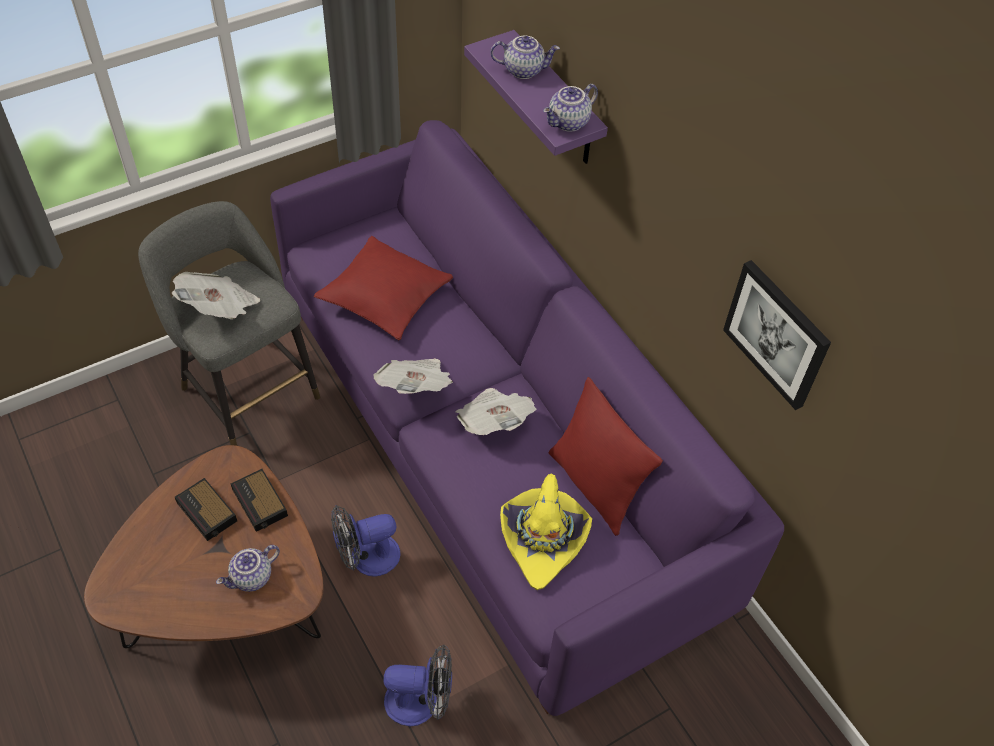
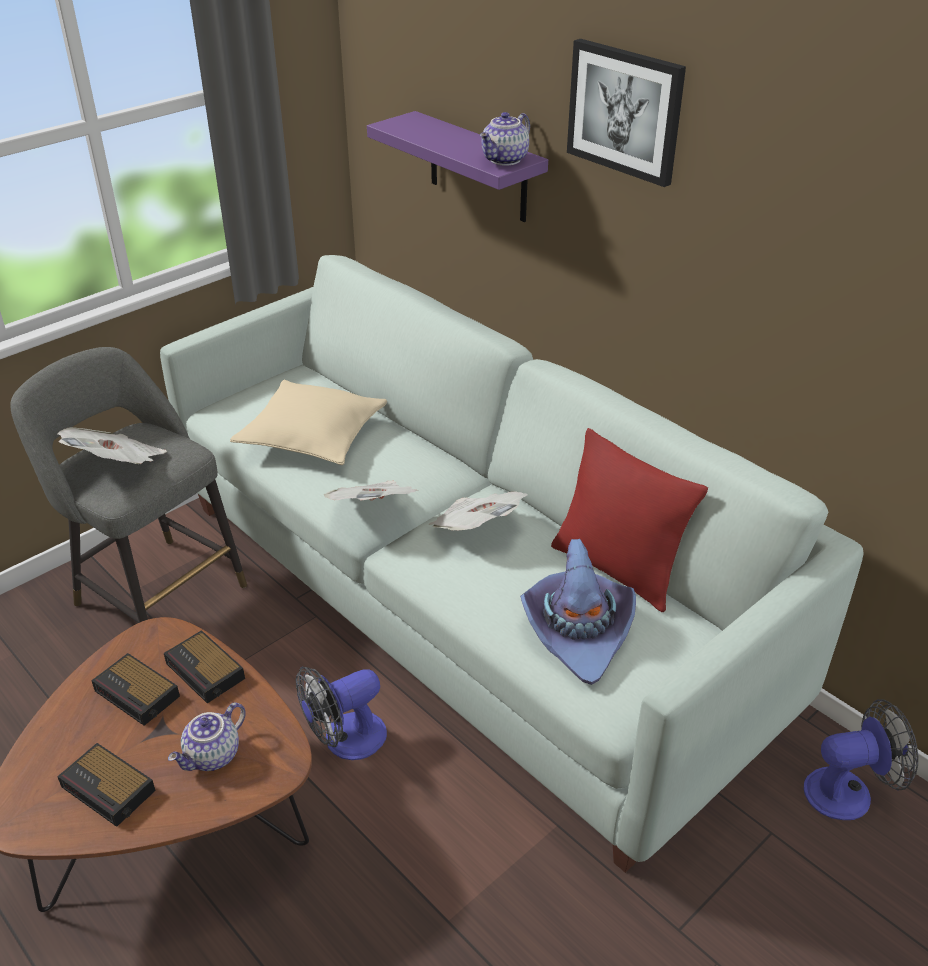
camera: 10 degrees left, 15 degrees down
purple sofa [270,120,784,716] -> white sofa [160,255,864,873]
red pillow [314,236,453,340] -> beige pillow [230,380,387,465]
fan [383,644,452,727] -> fan moved to [804,699,918,820]
teapot [490,36,560,79] -> none
yellow hat [500,473,592,590] -> purple hat [520,539,636,685]
picture [723,260,831,410] -> picture moved to [567,39,686,187]
none -> alarm clock [57,743,156,827]

